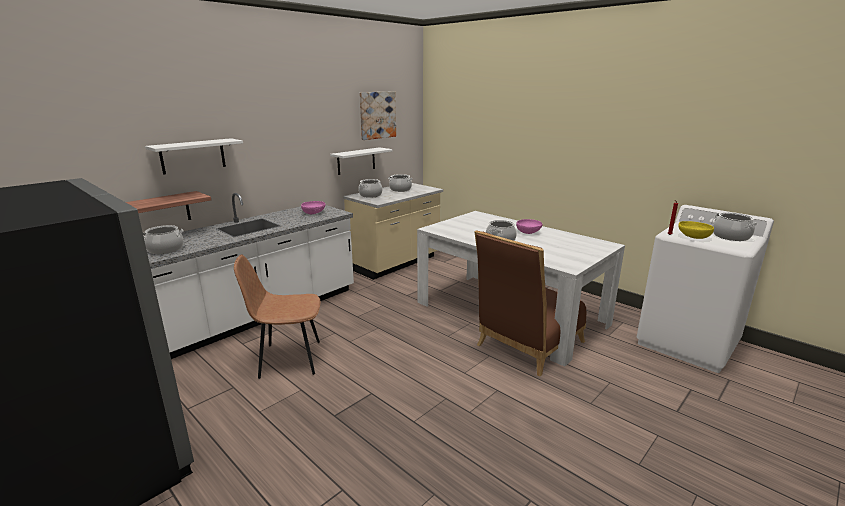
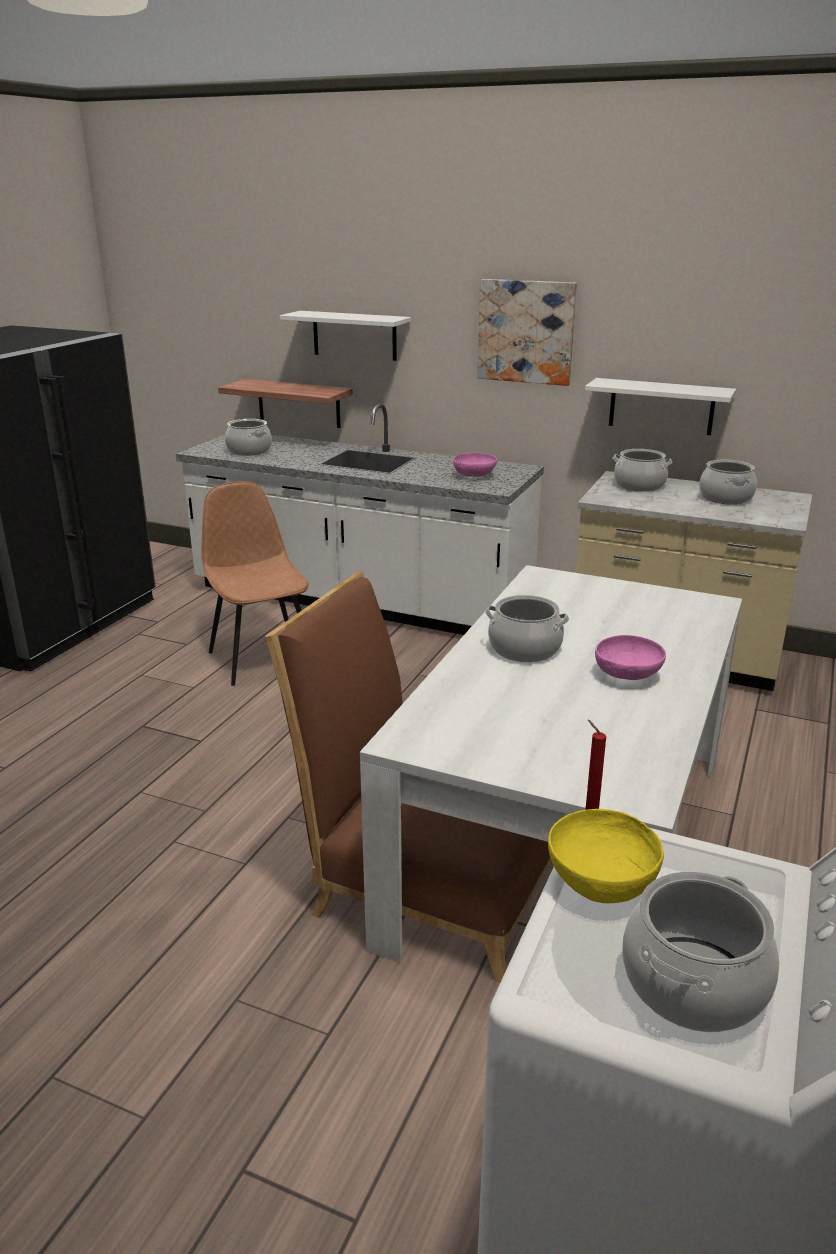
camera: 70 degrees right, 5 degrees up
picture [359,92,396,140] -> picture moved to [477,279,577,386]

